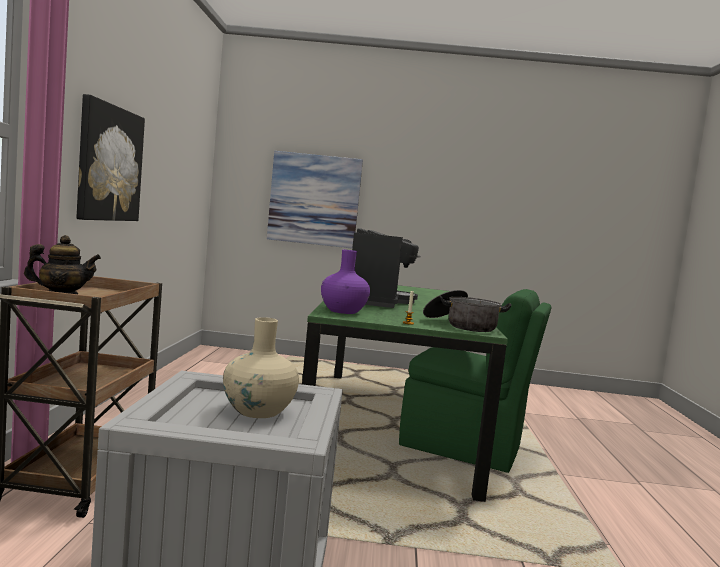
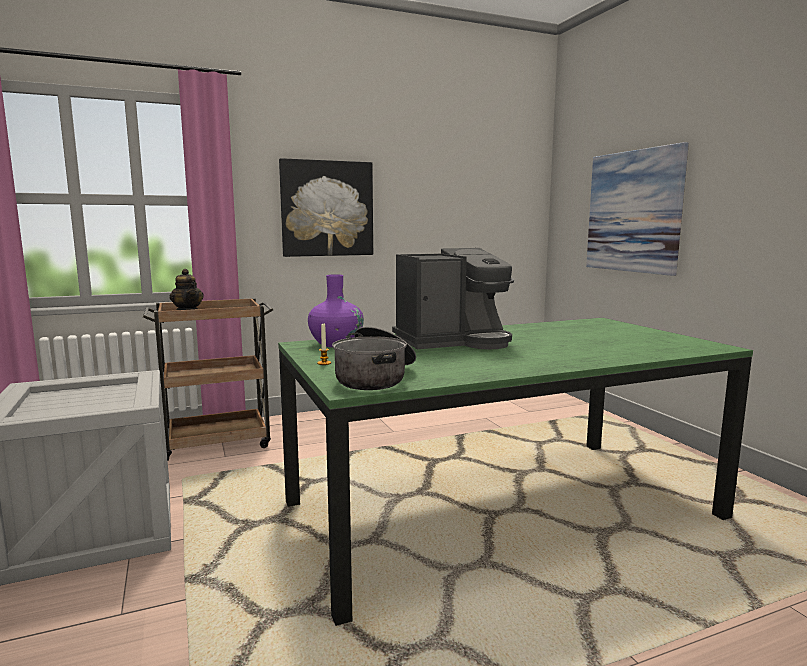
camera: 65 degrees right, 5 degrees up
beige vase [223,317,299,418] -> none
green chair [399,289,552,473] -> none

